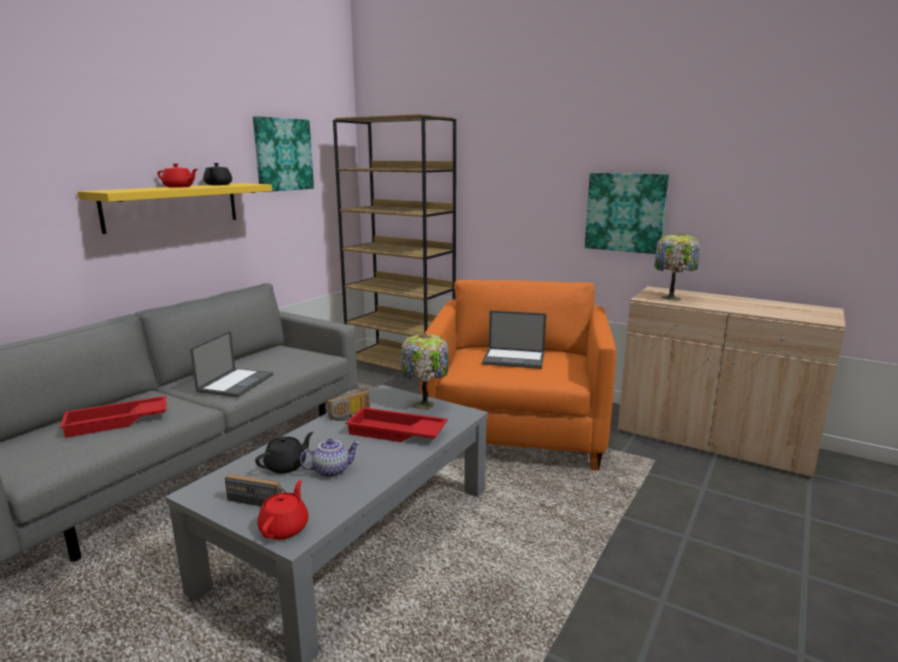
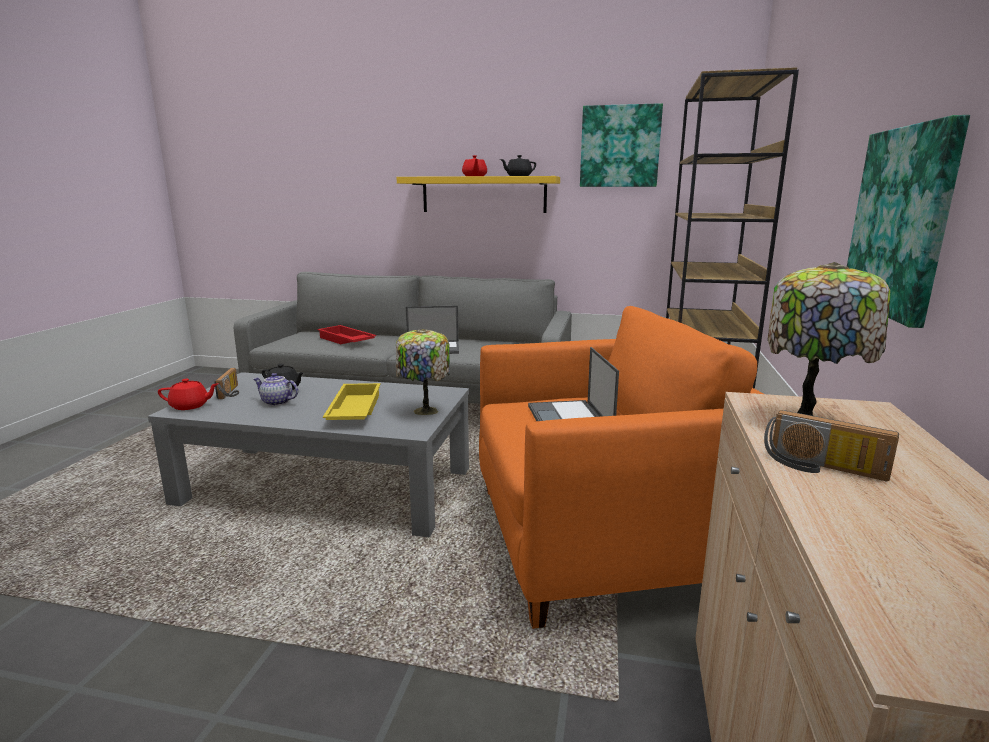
camera: 70 degrees right, 0 degrees up
teapot [300,439,360,477] -> teapot turned 150 degrees clockwise [254,373,298,406]
radio [326,391,370,421] -> radio moved to [764,410,899,481]
red tray [345,407,448,442] -> yellow tray [323,383,381,420]

